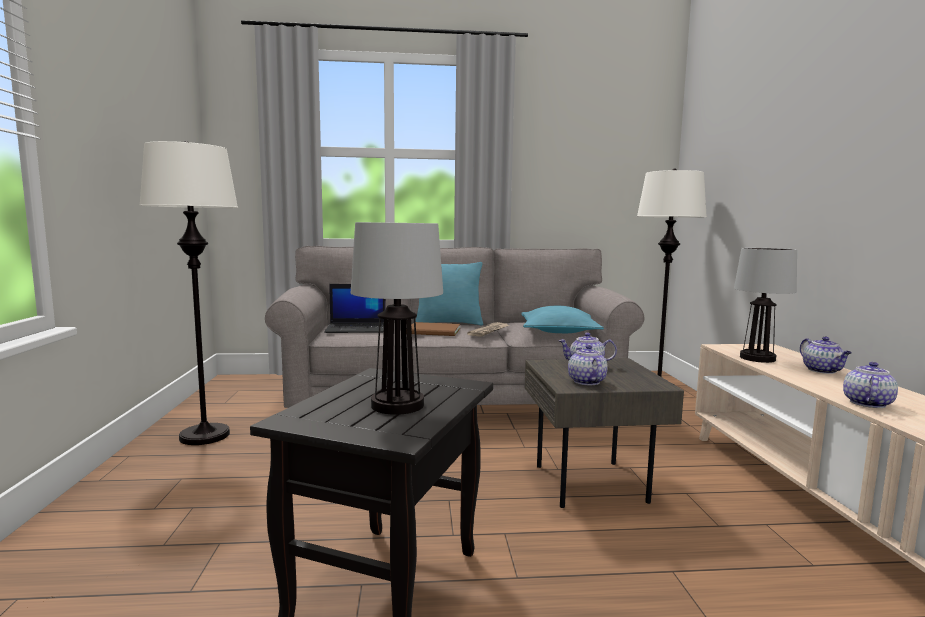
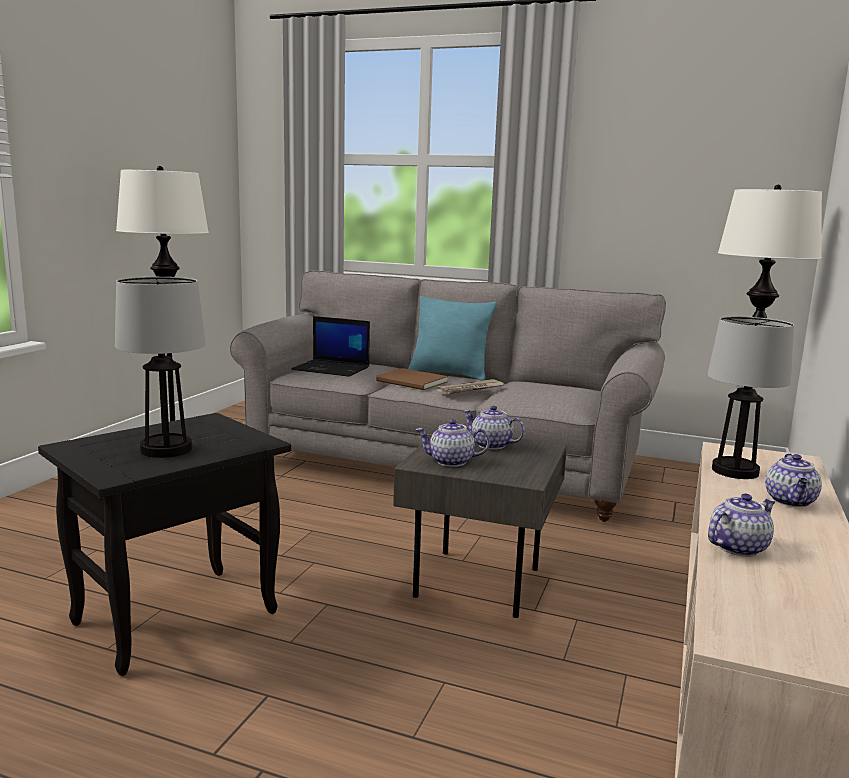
camera: 25 degrees right, 5 degrees up
turquoise pillow [521,306,604,333] -> none
teapot [568,345,608,385] -> teapot turned 105 degrees counterclockwise [415,419,490,467]

